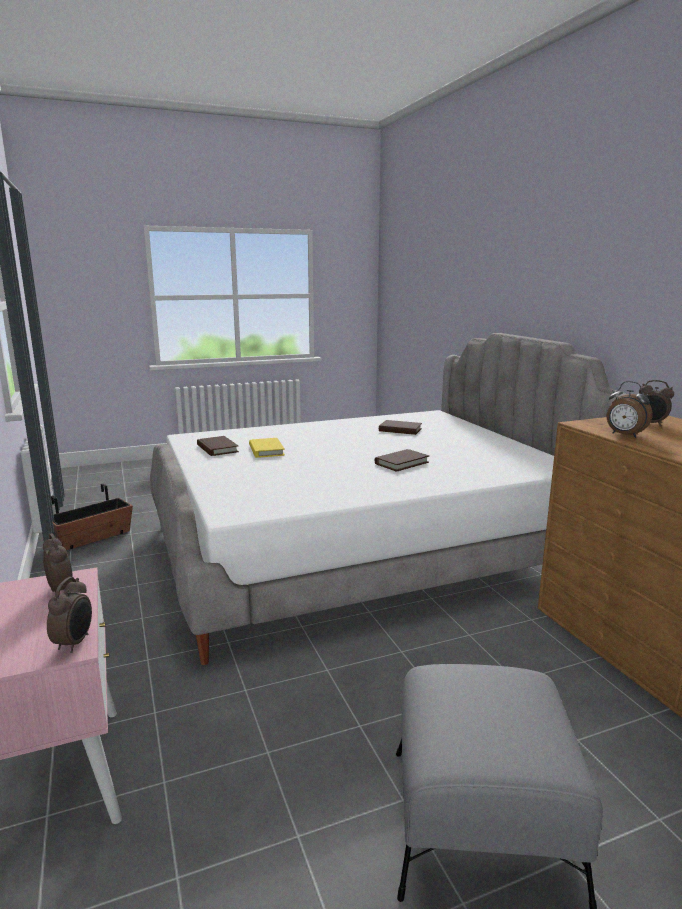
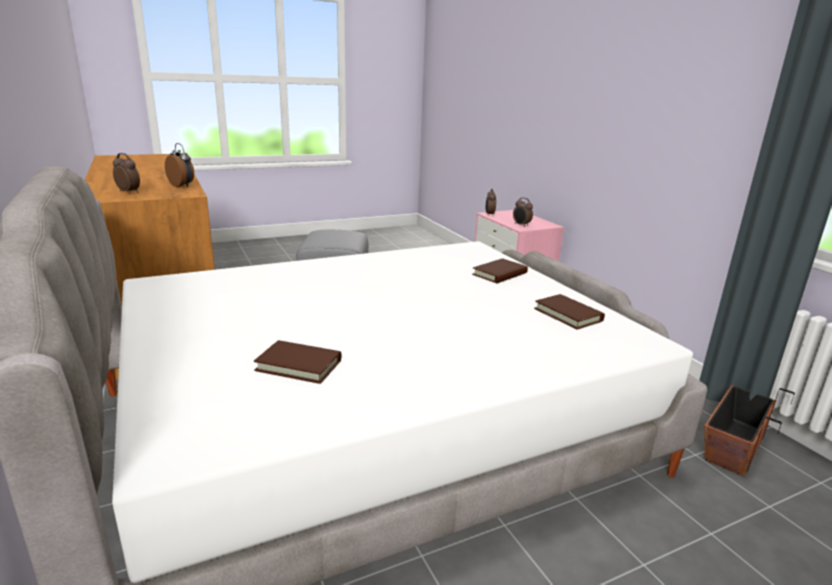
camera: 175 degrees right, 5 degrees up
yellow book [249,438,285,458] -> none
brown book [375,449,429,472] -> brown book moved to [472,258,528,283]

